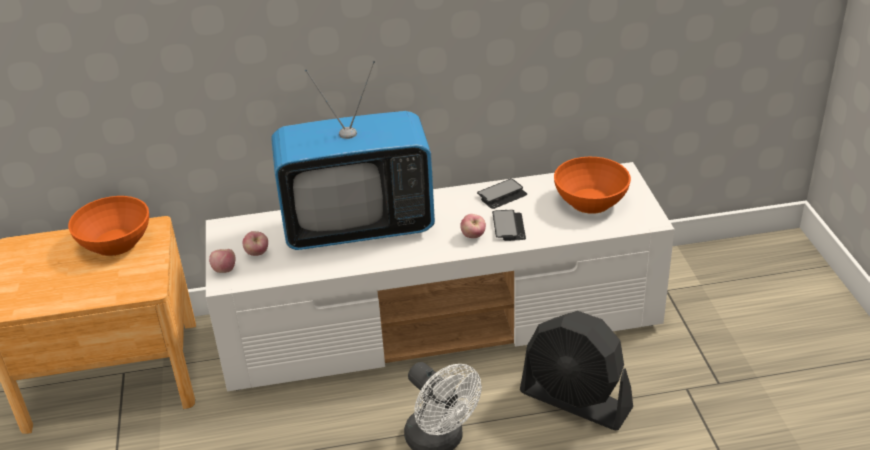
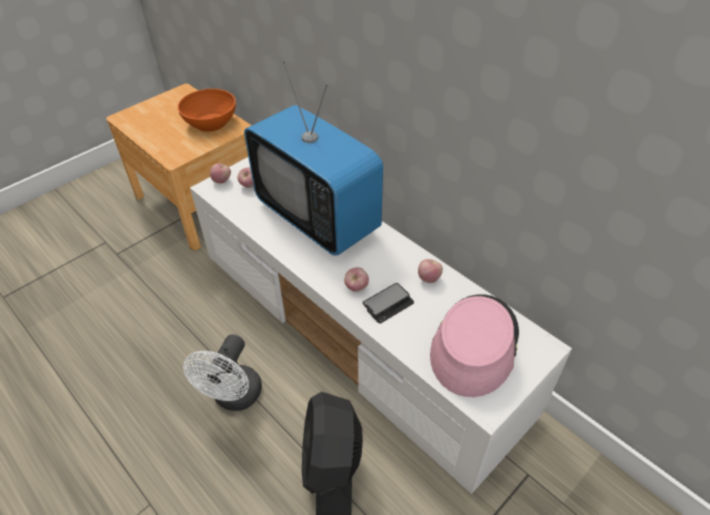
camera: 55 degrees right, 10 degrees up
phone [477,179,527,209] -> apple [418,259,443,283]
orange bowl [554,157,631,214] -> pink hat [430,294,519,397]

